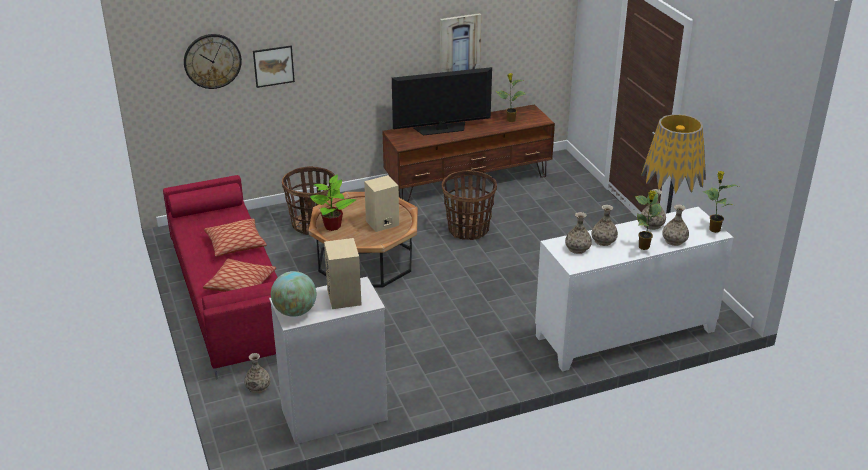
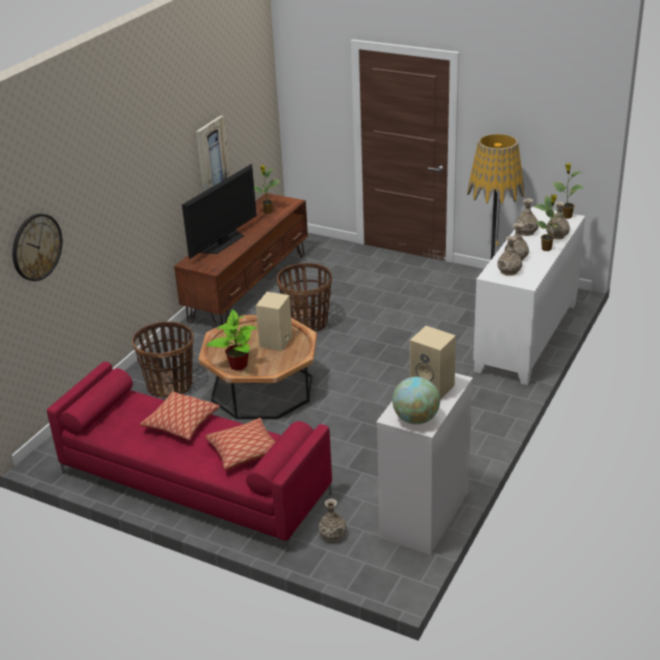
camera: 40 degrees left, 0 degrees up
picture [253,46,295,88] -> none

